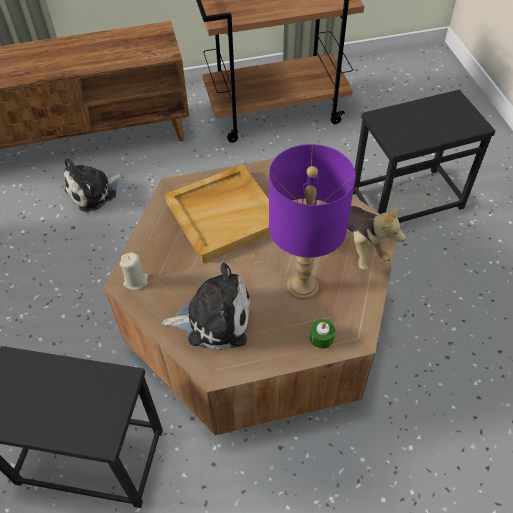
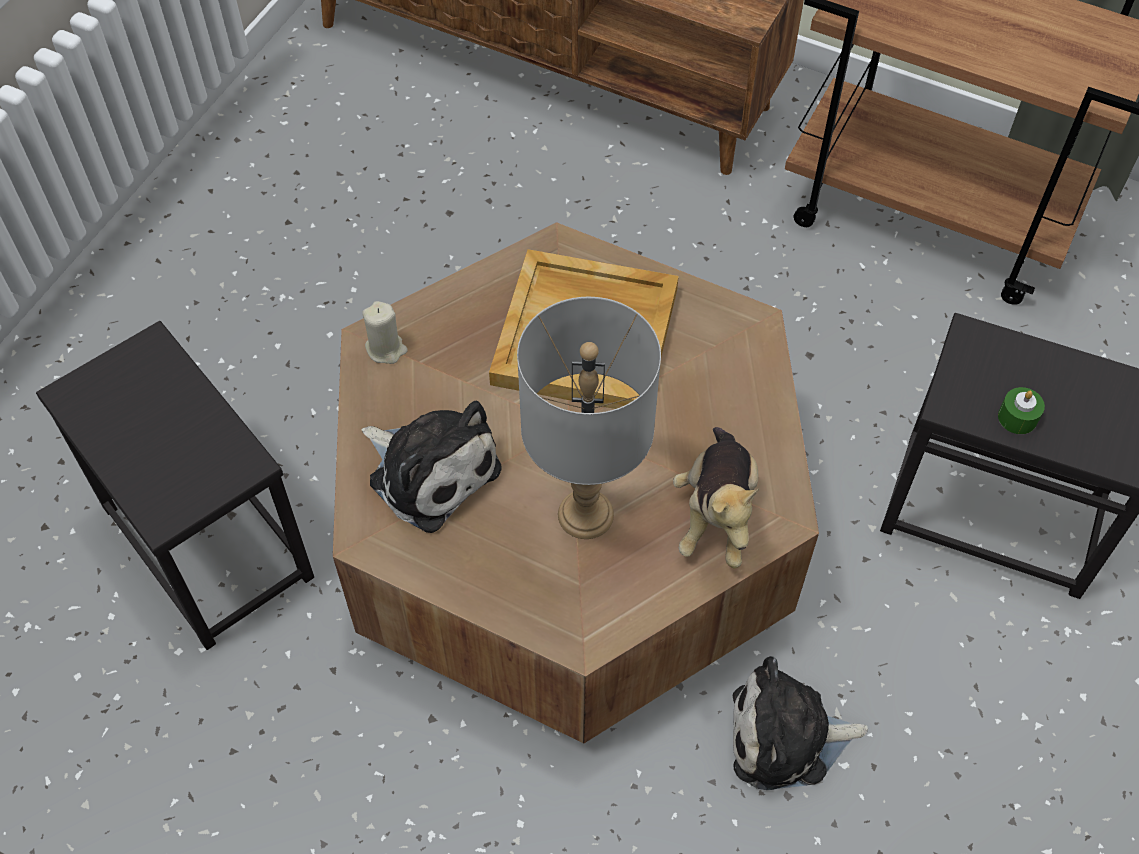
camera: 40 degrees right, 5 degrees up
plush toy [64,157,123,212] -> plush toy moved to [733,656,868,790]
purple table lamp [269,144,356,300] -> grey table lamp [517,297,661,539]
green candle [310,319,335,349] -> green candle moved to [998,387,1045,434]

